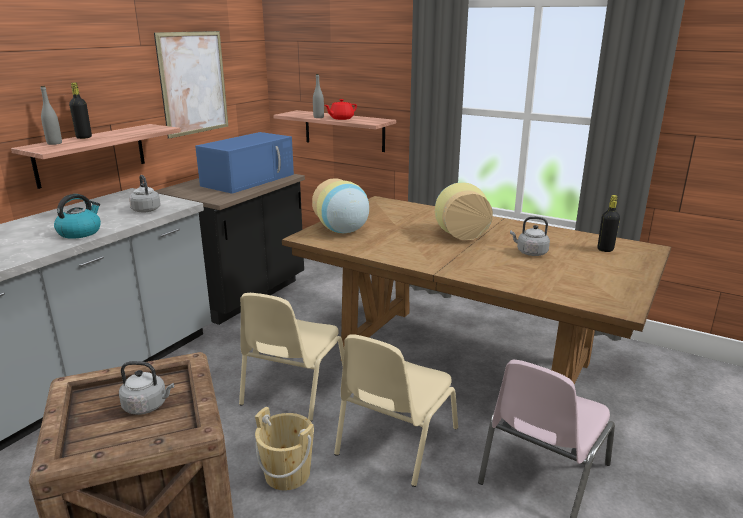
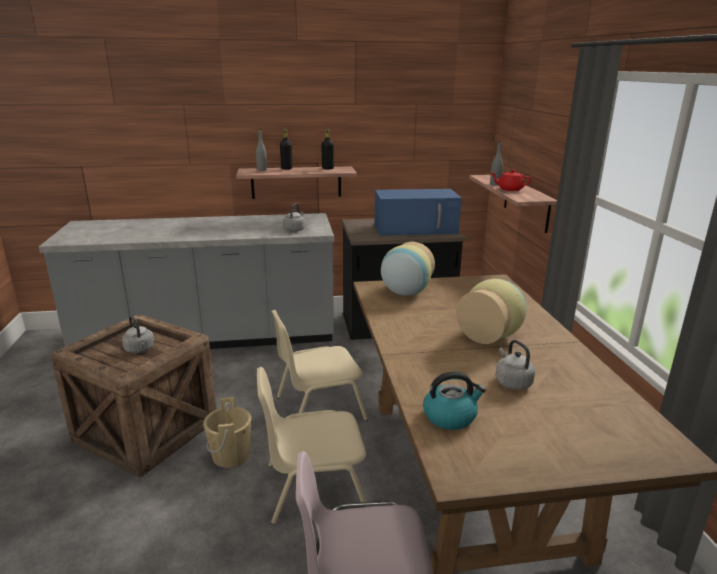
camera: 50 degrees right, 0 degrees up
kettle [54,194,101,239] -> kettle moved to [423,371,486,430]
picture [154,31,228,139] -> none
black bottle [597,195,620,252] -> black bottle moved to [321,129,334,170]

